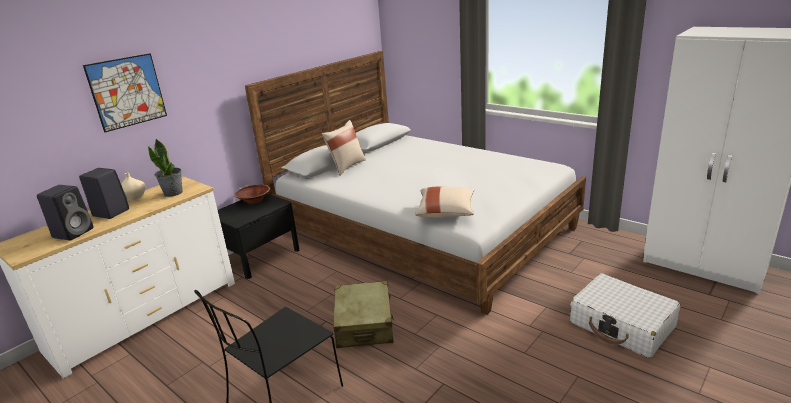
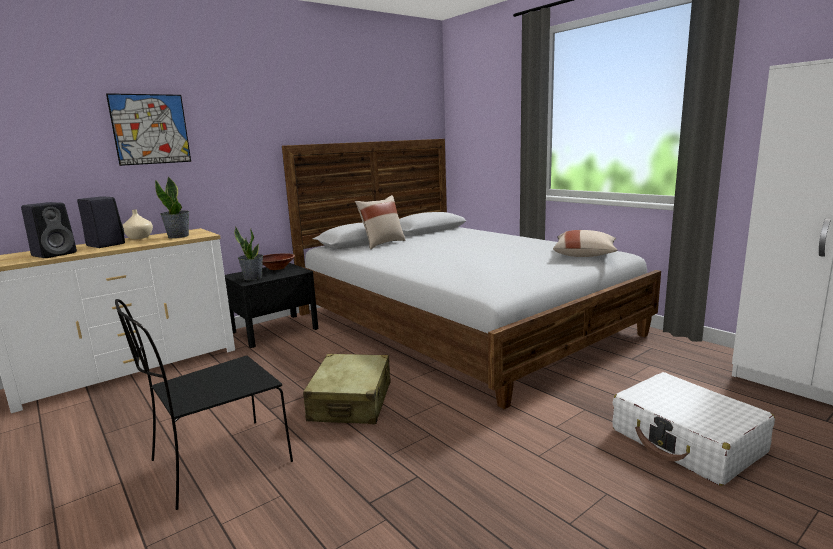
camera: 10 degrees right, 10 degrees down
beige pillow [415,187,474,218] -> beige pillow moved to [553,230,618,257]
none -> potted plant [234,226,263,280]

